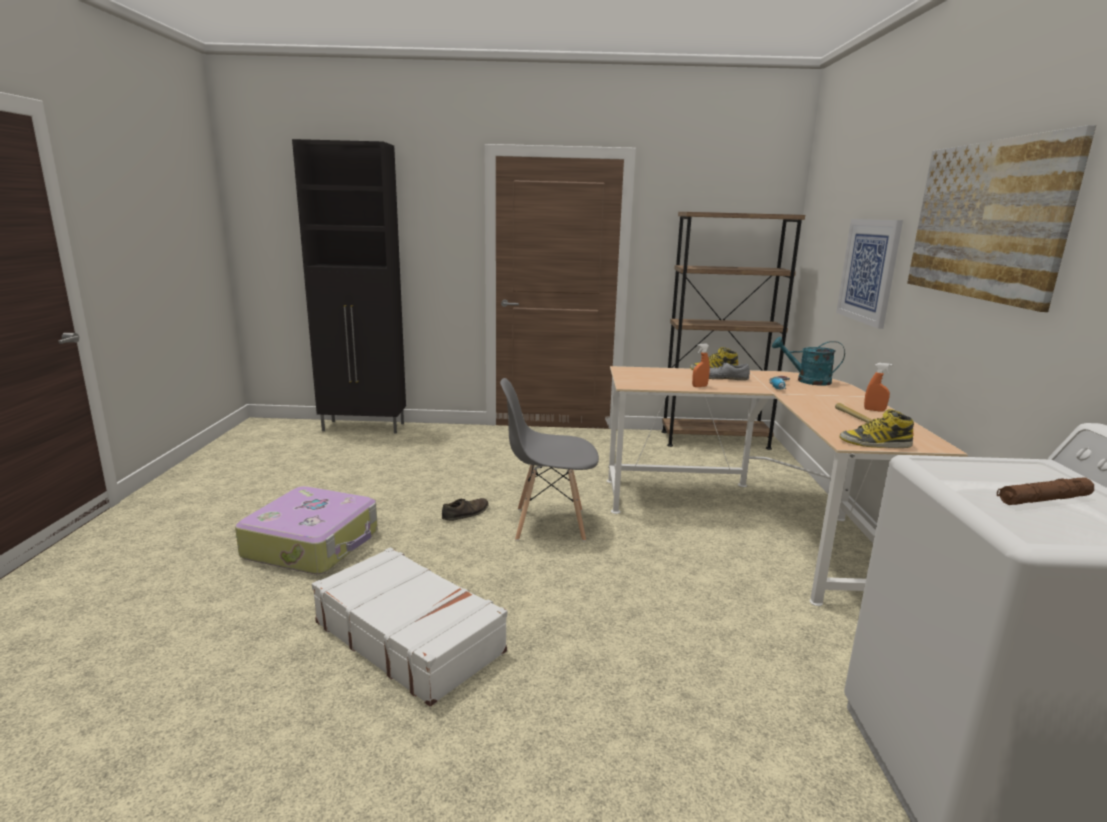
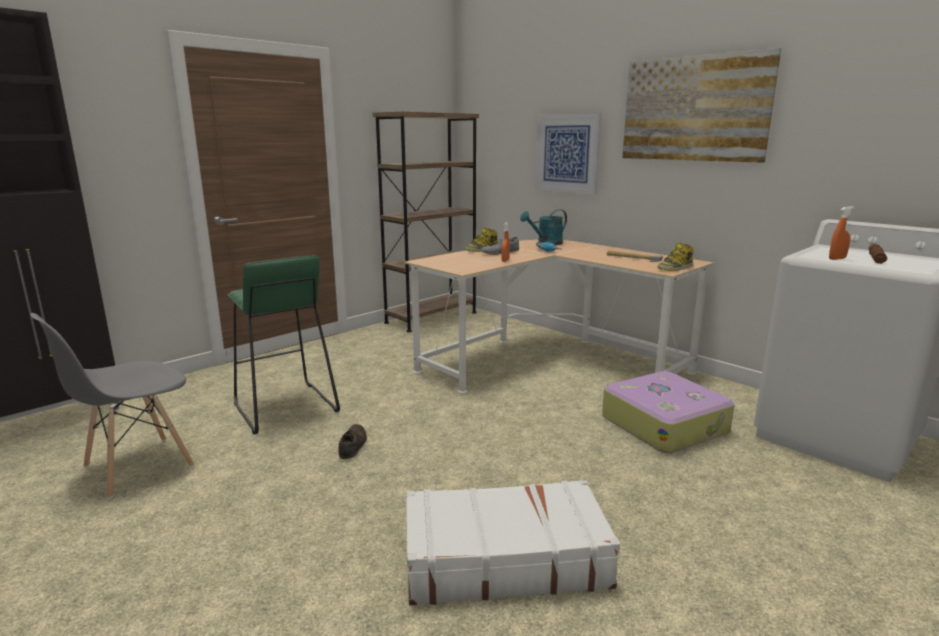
camera: 45 degrees left, 0 degrees up
suitcase [235,486,378,574] -> suitcase moved to [602,371,735,453]
grey chair [500,378,599,541] -> grey chair moved to [30,313,194,498]
orange spray bottle [864,363,892,412] -> orange spray bottle moved to [829,206,854,260]
none -> green stool [228,255,340,434]

